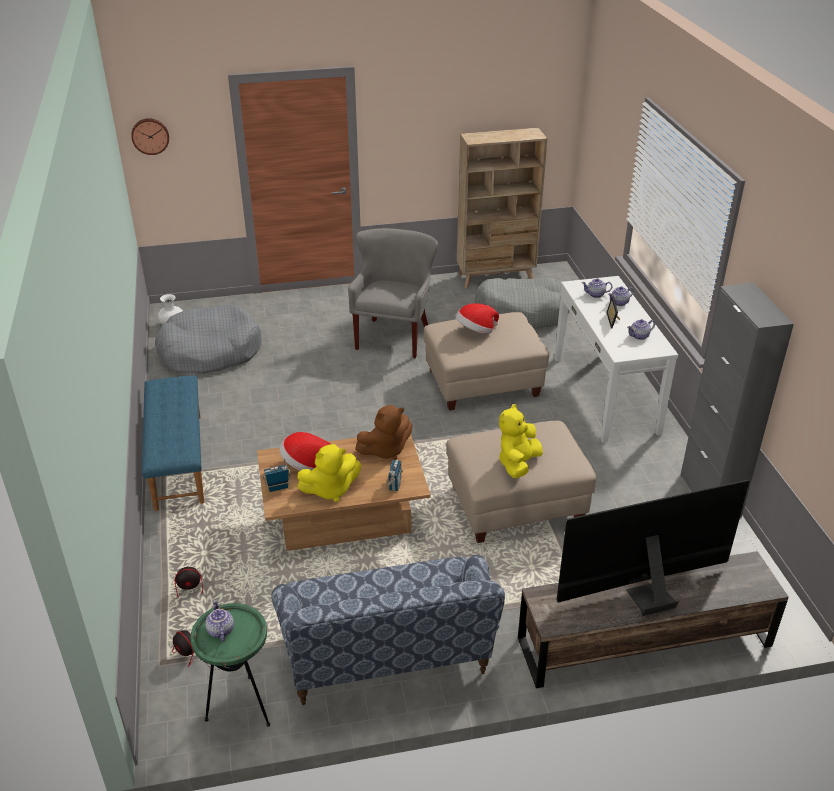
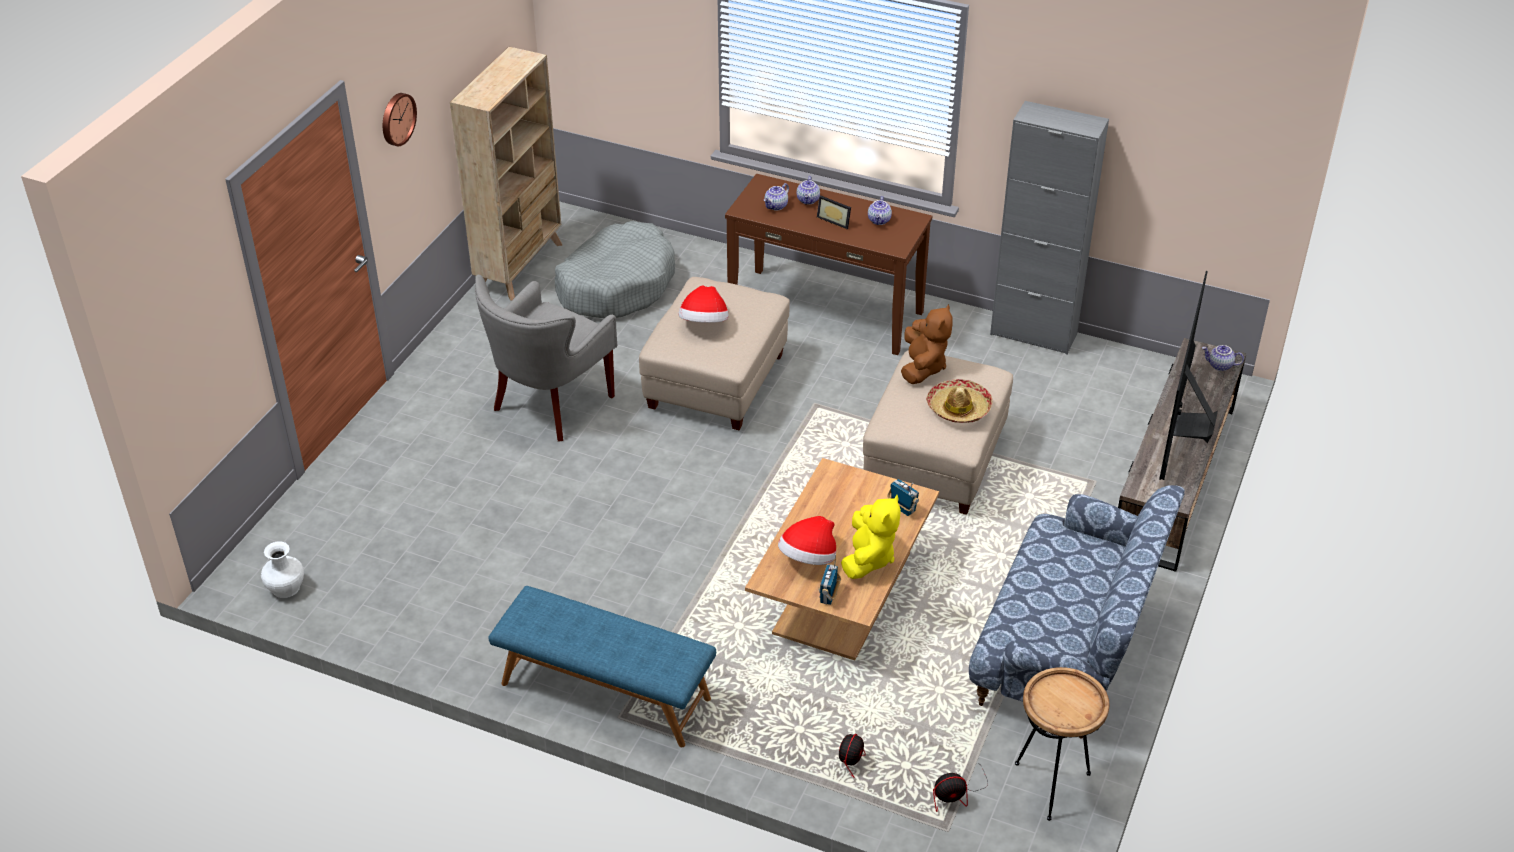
camera: 55 degrees left, 5 degrees up
wall clock [131,118,169,155] -> wall clock moved to [383,93,417,146]
grey dog bed [155,304,262,374] -> none
green side table [190,603,270,726] -> brown side table [1015,667,1110,821]
teapot [205,600,234,641] -> teapot moved to [1202,345,1244,371]
grey armchair [348,228,438,358] -> grey armchair turned 105 degrees counterclockwise [475,275,617,442]
brown plush toy [355,405,412,461] -> brown plush toy moved to [901,304,953,384]
yellow plush toy [499,404,543,478] -> hat [926,379,993,423]
white console table [554,276,678,443] -> brown console table [725,174,932,355]

